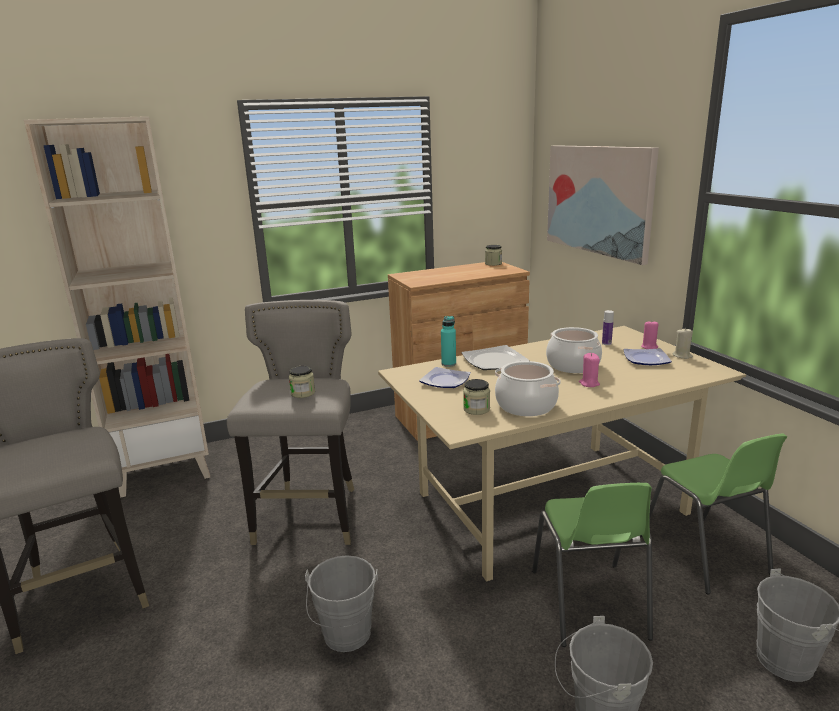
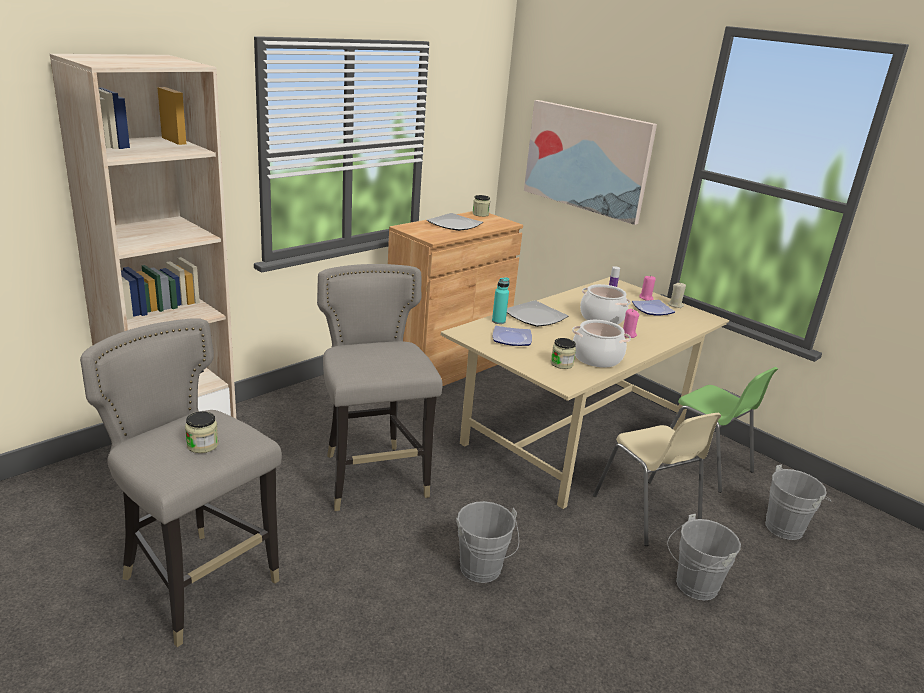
camera: 25 degrees left, 5 degrees up
jar [289,366,315,398] -> jar moved to [185,411,218,453]
green chair [532,483,653,647] -> beige chair [593,413,721,546]
none -> plate [427,213,483,231]

